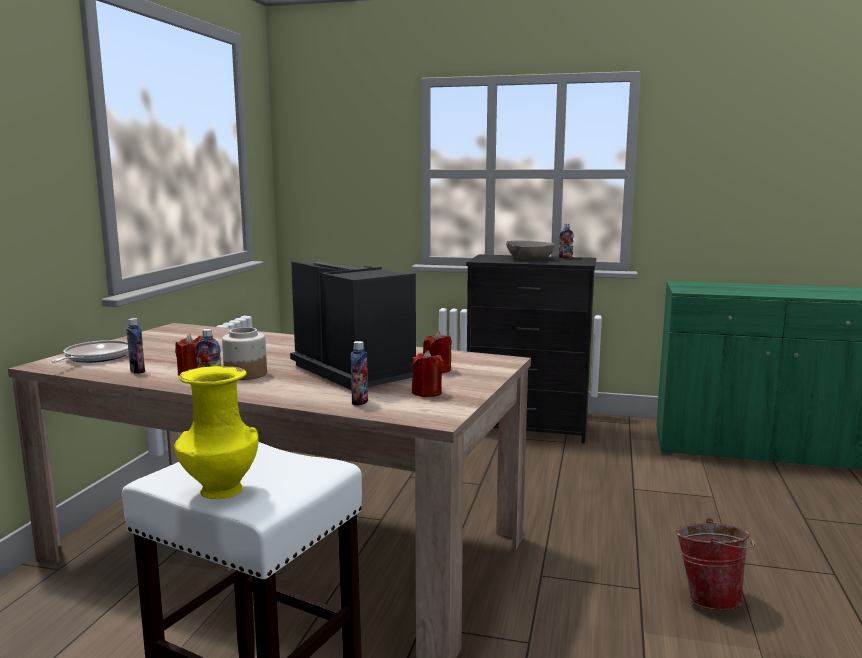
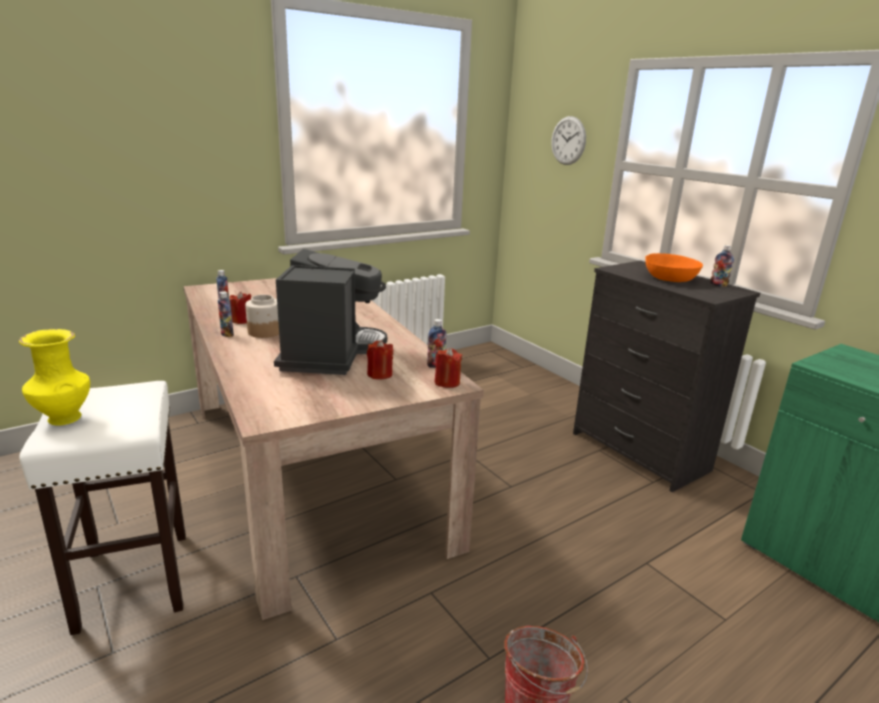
camera: 40 degrees right, 10 degrees up
frying pan [51,340,129,363] -> none
bottle [351,341,368,406] -> bottle moved to [427,319,446,368]
red candle [412,350,444,397] -> red candle moved to [434,348,462,388]
grey bowl [506,241,555,261] -> orange bowl [645,253,703,282]
none -> wall clock [551,116,586,165]

